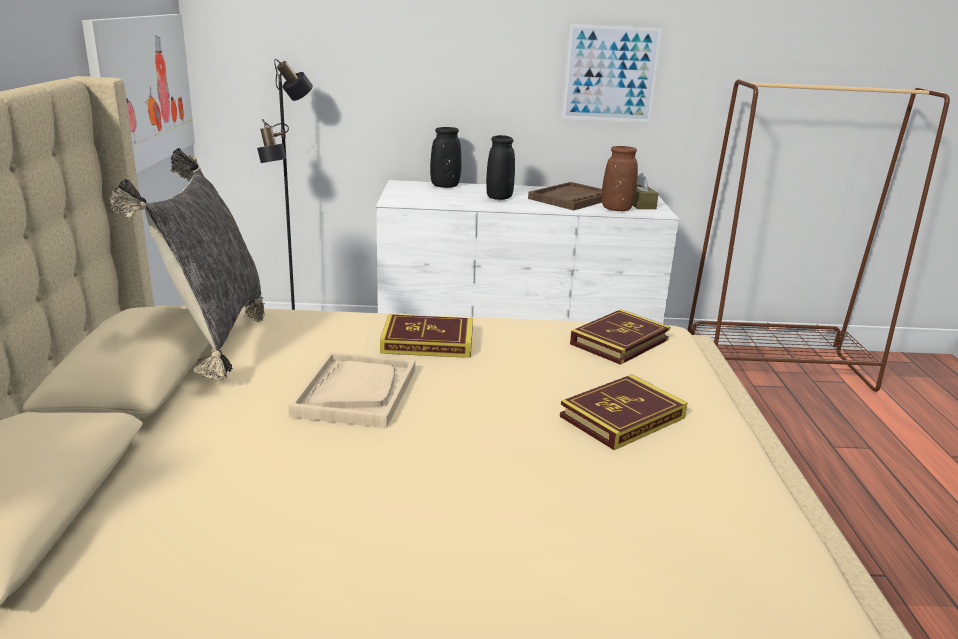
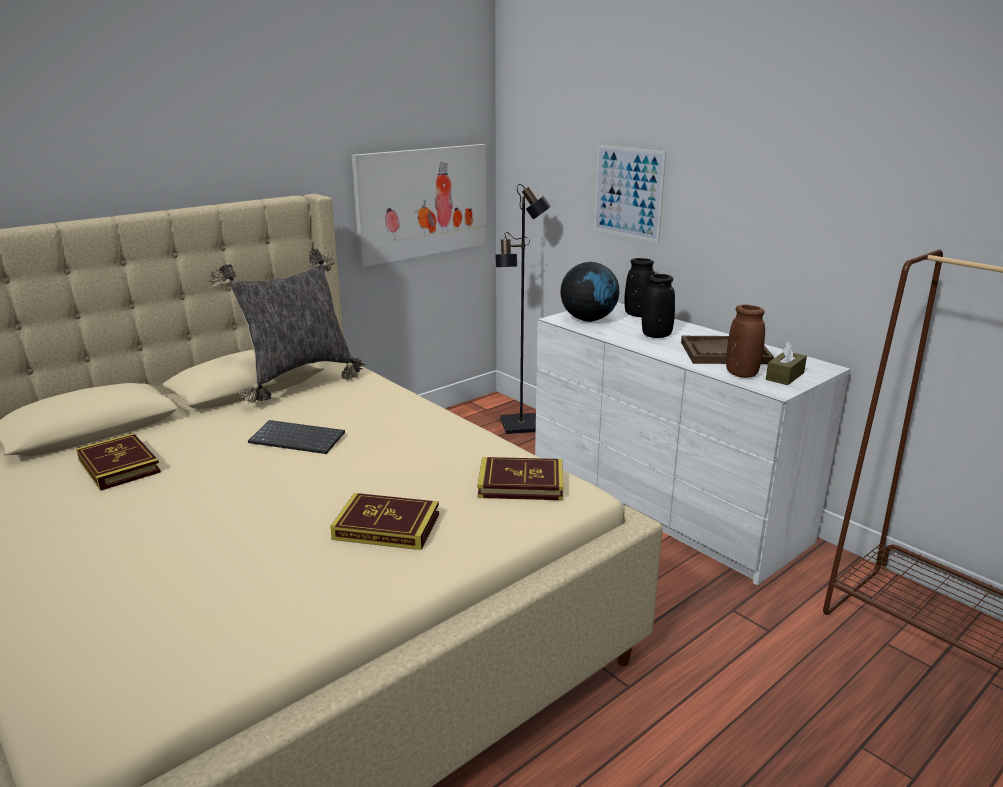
camera: 50 degrees right, 0 degrees up
beige tray [288,352,415,428] -> keyboard [248,420,345,454]
book [380,314,473,358] -> book moved to [76,433,161,491]
picture [562,24,662,122] -> picture moved to [594,145,666,243]
none -> globe [560,262,619,322]

